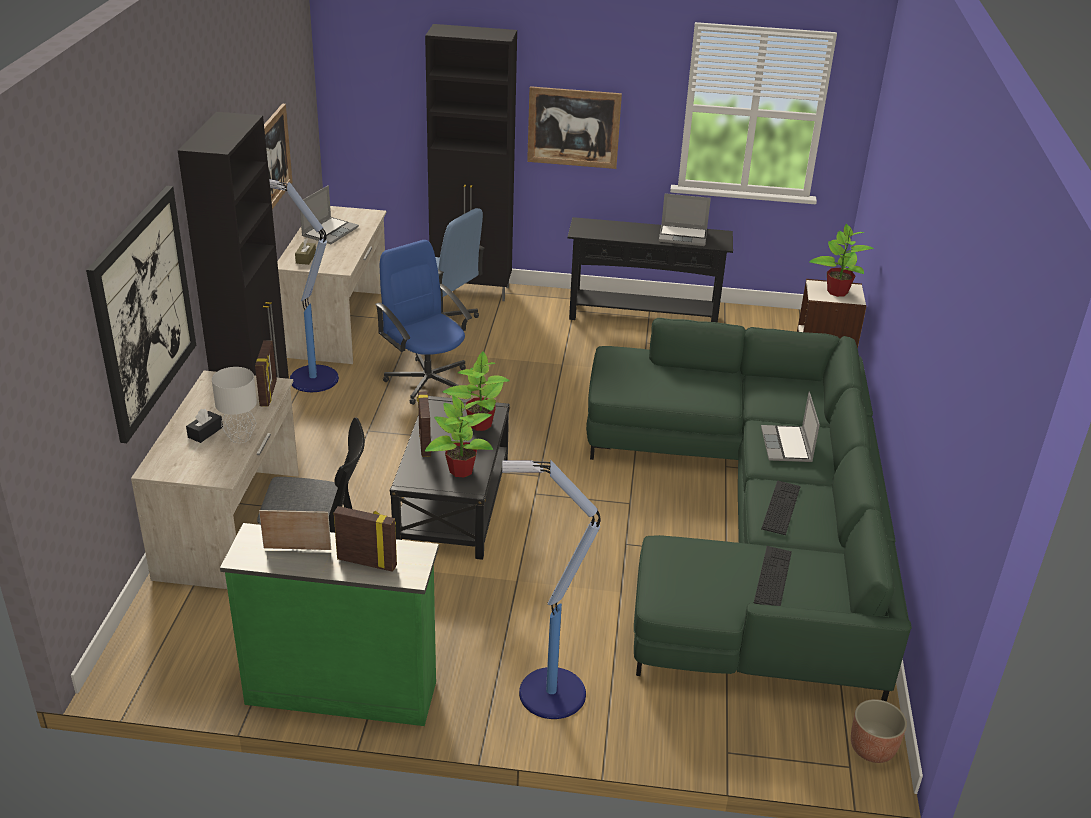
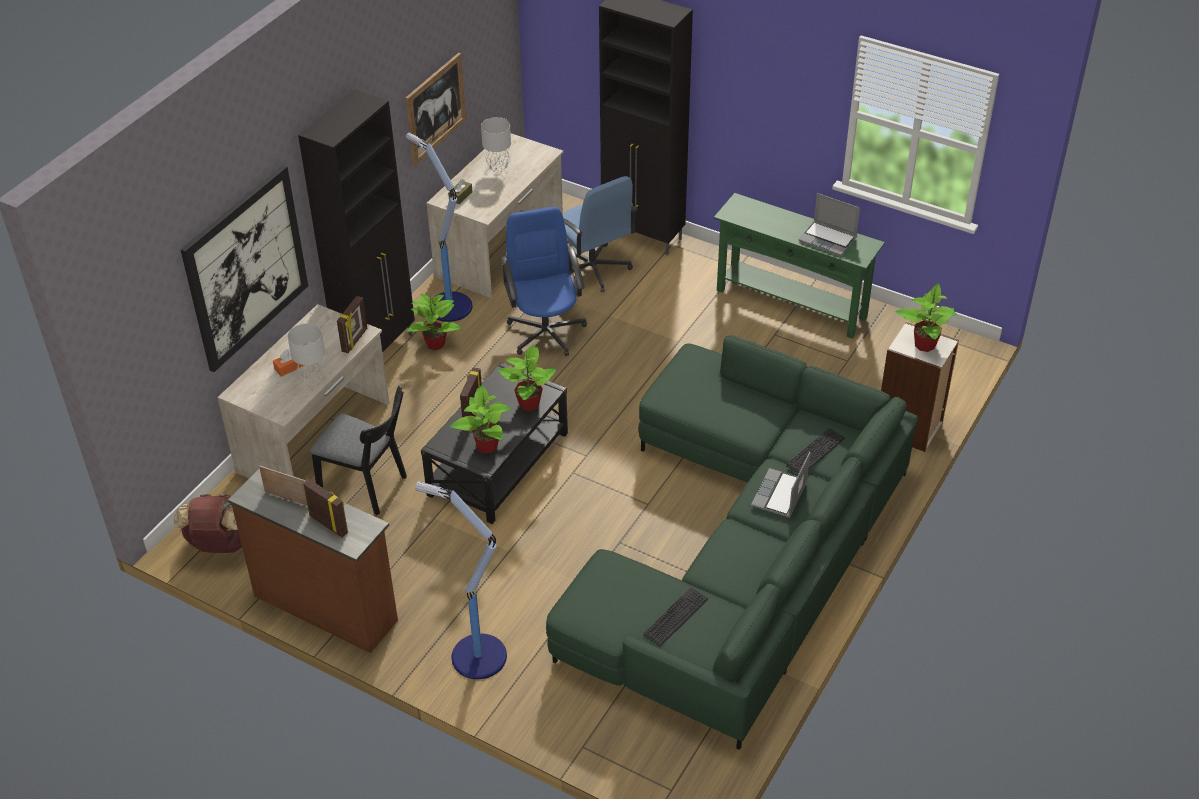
camera: 25 degrees right, 10 degrees up
black tissue box [186,409,223,443] -> orange tissue box [273,349,305,377]
green dresser [220,523,439,726] -> brown dresser [228,466,398,653]
laptop [300,185,359,244] -> grey table lamp [481,117,511,173]
picture [527,86,622,169] -> none
black console table [568,217,733,322] -> green console table [714,193,885,339]
keyboard [761,481,801,535] -> keyboard moved to [786,428,845,474]
planter [851,699,907,763] -> none
none -> brown backpack [174,494,242,553]
none -> potted plant [407,294,461,350]

